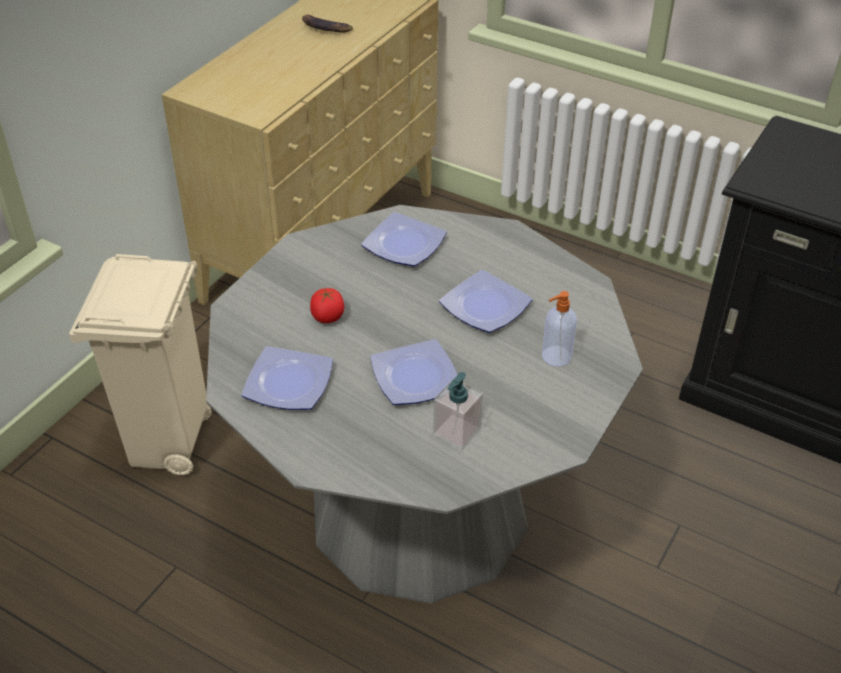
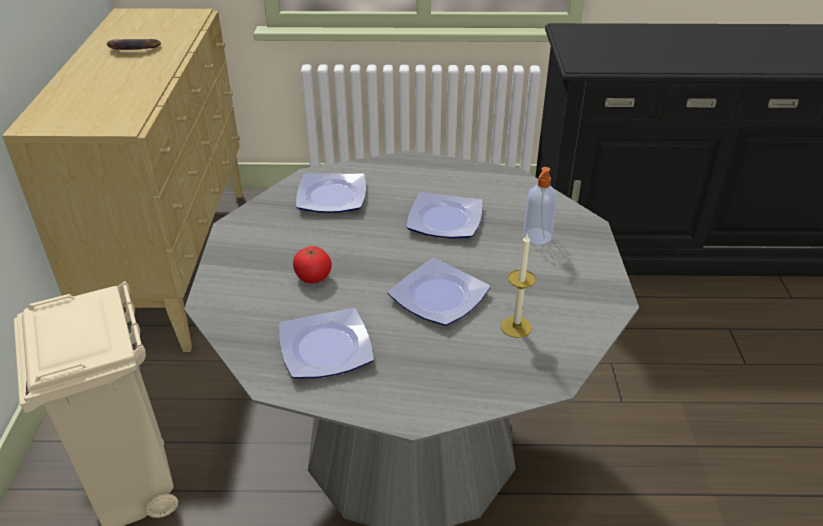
camera: 30 degrees left, 5 degrees down
soap dispenser [433,372,483,450] -> candle [501,234,536,338]

